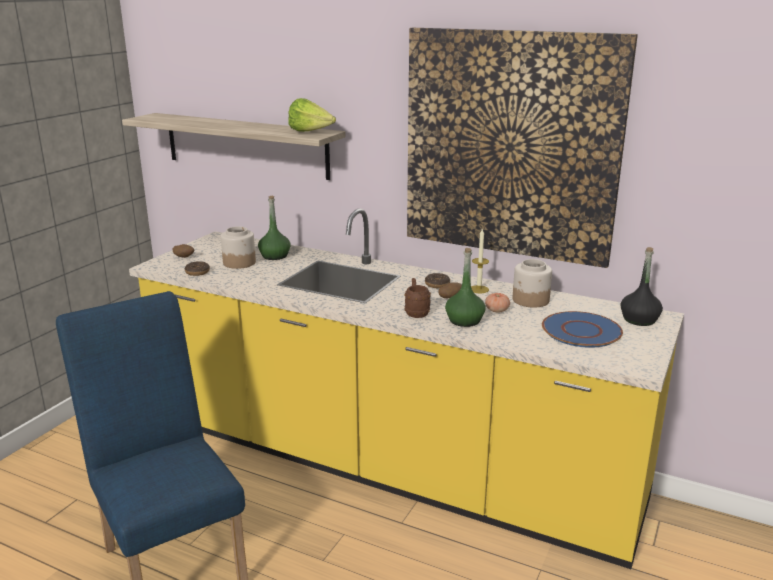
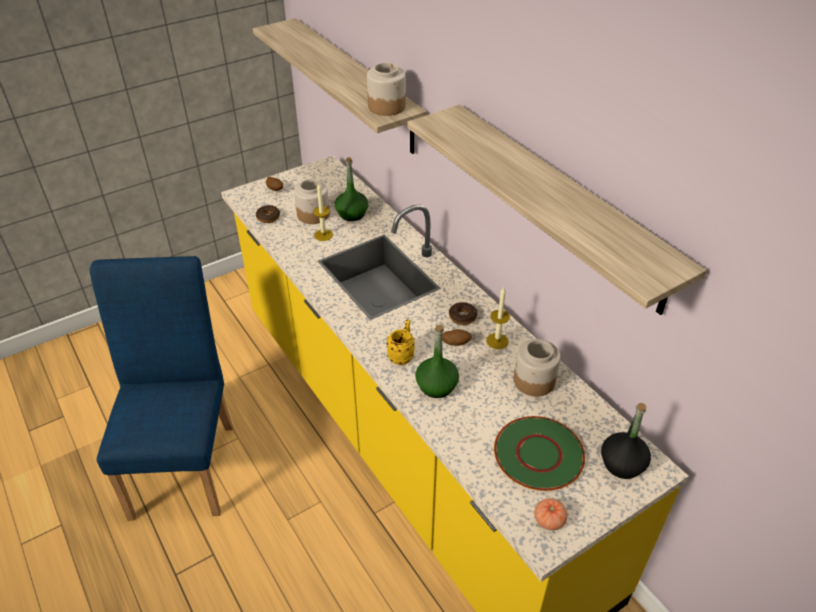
camera: 30 degrees right, 20 degrees up
lettuce [288,98,336,132] -> jar [367,63,406,116]
brown mug [404,278,431,318] -> yellow mug [387,319,415,365]
picture [407,28,638,268] -> shelf [408,105,707,315]
tomato [485,293,510,312] -> tomato moved to [534,498,568,530]
blue plate [542,311,623,348] -> green plate [494,416,585,491]
none -> candle [313,183,333,241]

